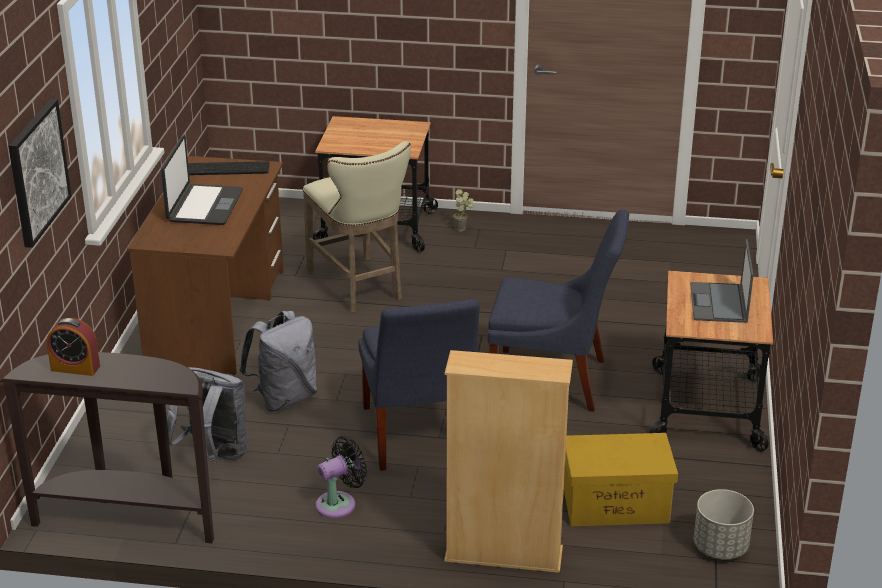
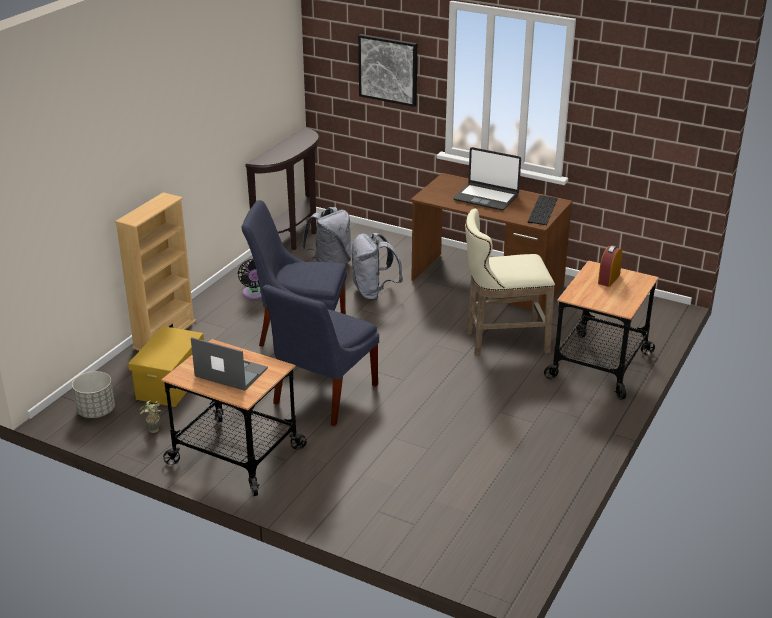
camera: 110 degrees right, 0 degrees up
alarm clock [47,318,100,376] -> alarm clock moved to [598,245,622,287]
potted plant [453,189,474,231] -> potted plant moved to [140,400,161,433]

